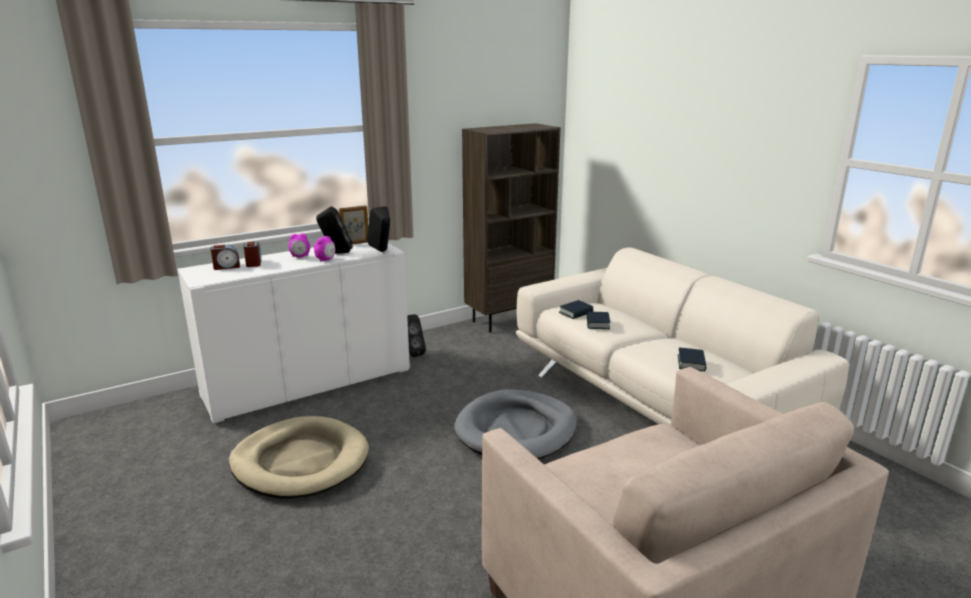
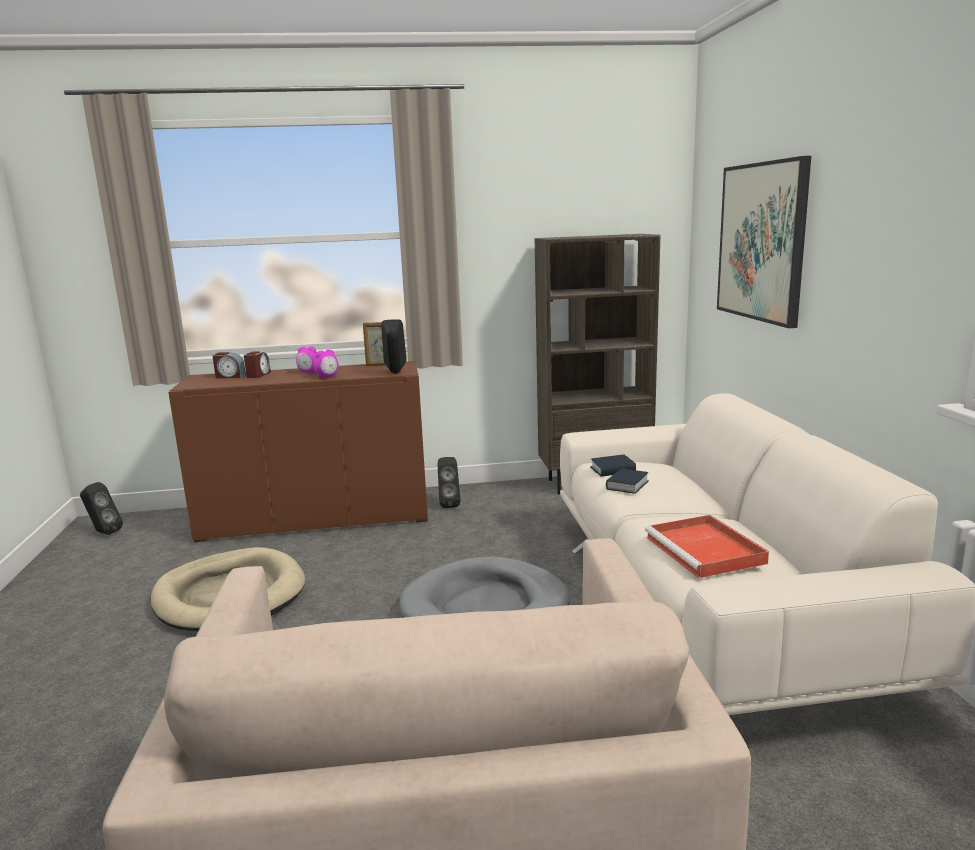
camera: 25 degrees right, 5 degrees down
white cabinet [177,242,410,424] -> brown cabinet [168,361,428,542]
black speaker [316,206,353,254] -> black speaker moved to [80,482,123,535]
book [678,348,707,372] -> red tray [645,515,769,578]
none -> picture [717,156,811,328]

